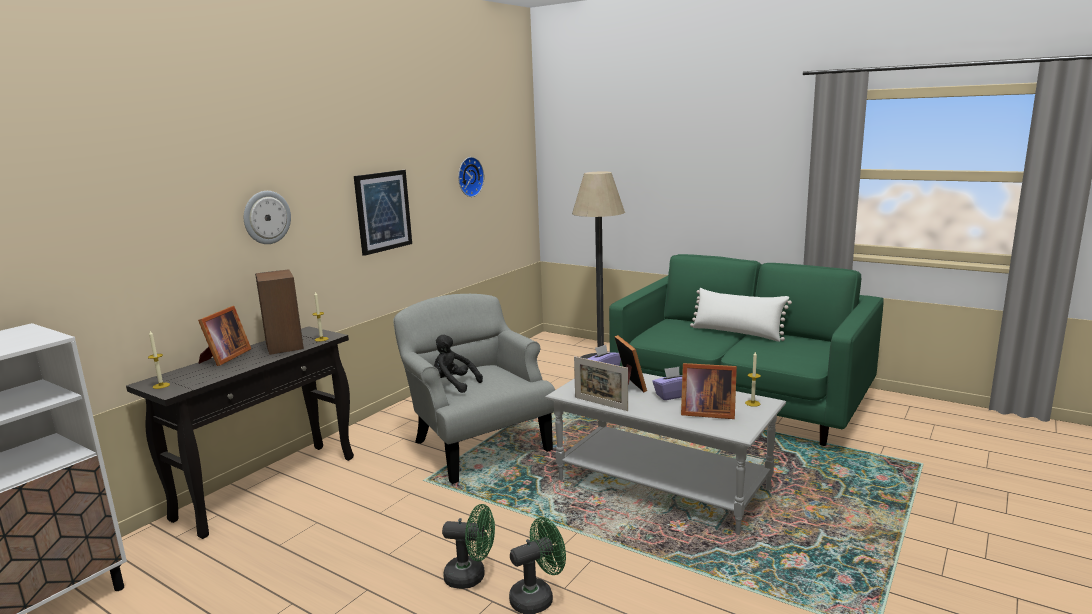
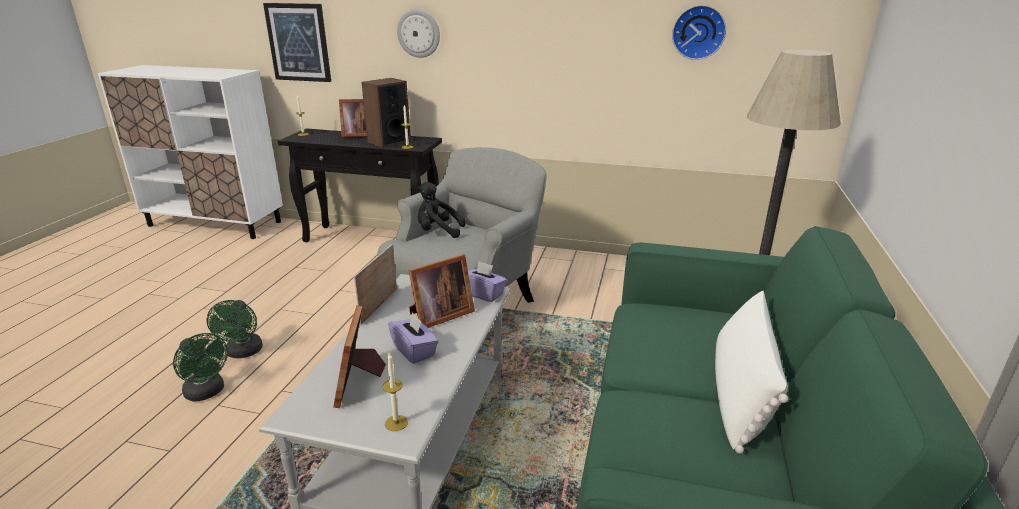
camera: 70 degrees right, 10 degrees up
picture [354,170,412,256] -> picture moved to [263,3,331,82]
black plush toy [434,335,483,393] -> black plush toy turned 90 degrees counterclockwise [417,182,466,238]

